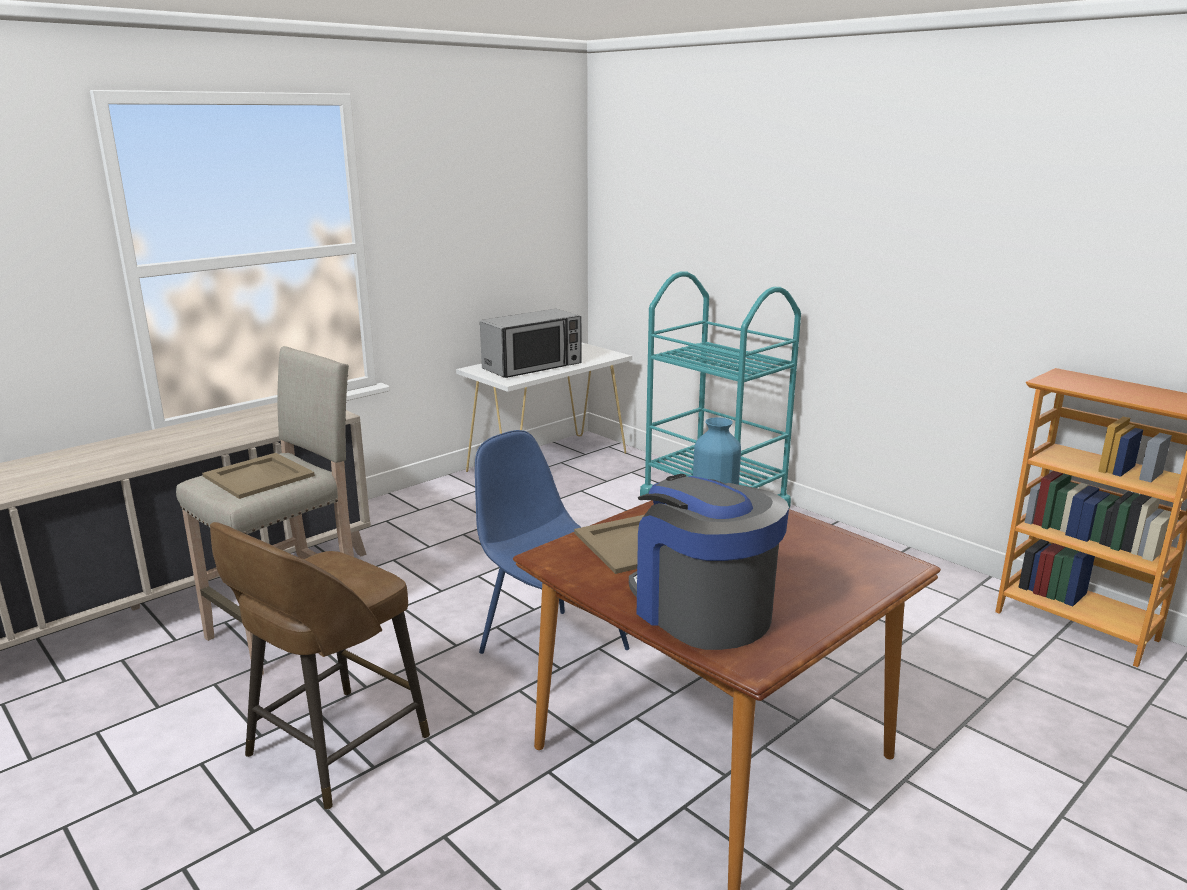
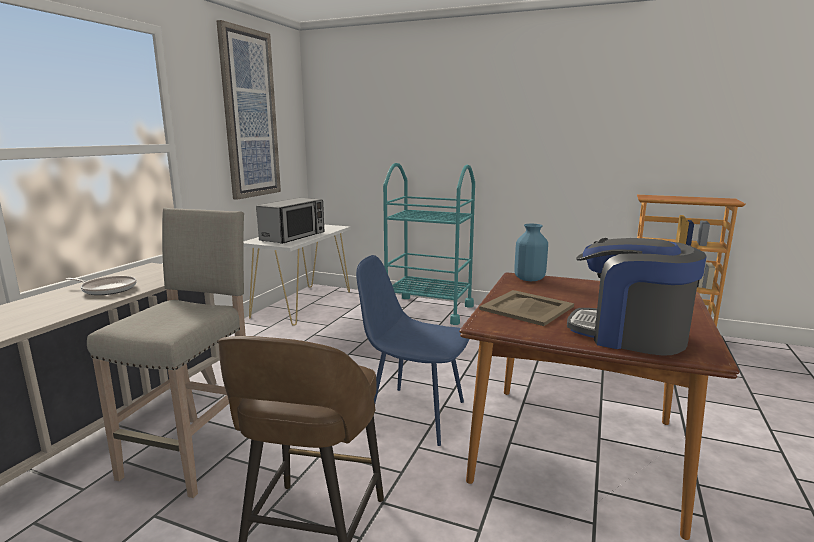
camera: 25 degrees left, 5 degrees down
beige tray [202,453,315,499] -> none
none -> frying pan [66,276,136,295]
none -> picture [217,20,281,200]

